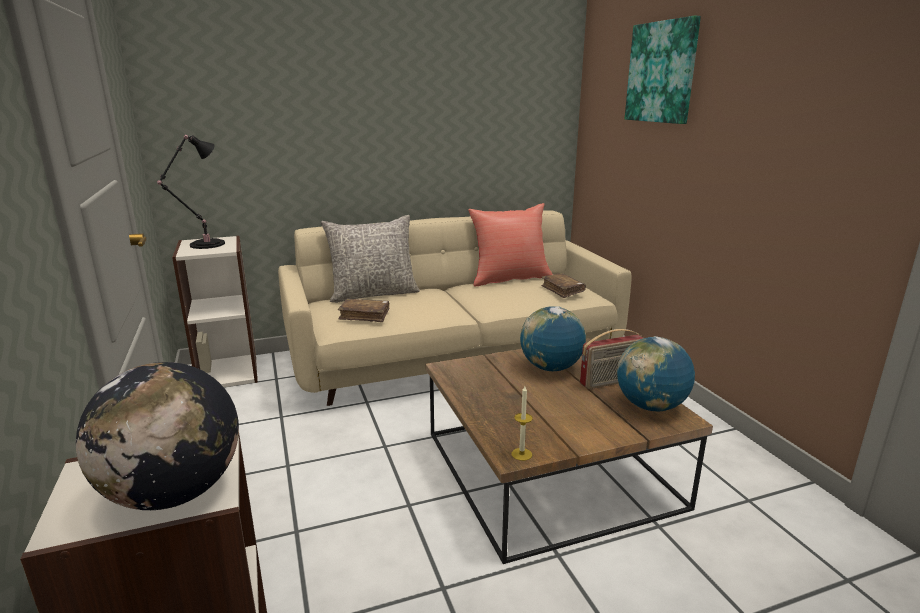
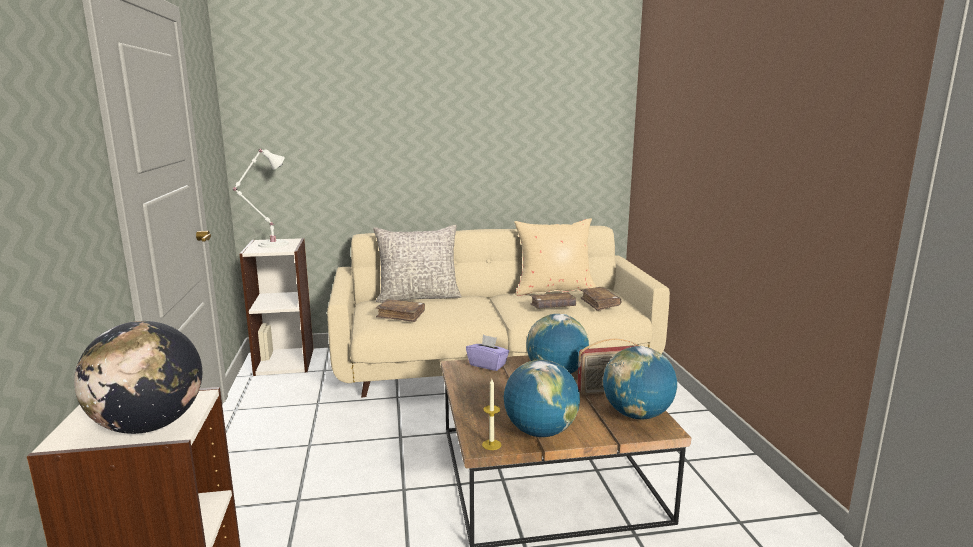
camera: 10 degrees right, 5 degrees down
black table lamp [157,135,225,249] -> white table lamp [233,149,289,248]
red pillow [468,203,553,286] -> beige pillow [514,218,596,296]
picture [625,16,701,124] -> none
none -> purple tissue box [466,335,509,371]
none -> globe [504,360,580,437]
none -> brown book [530,292,576,309]

